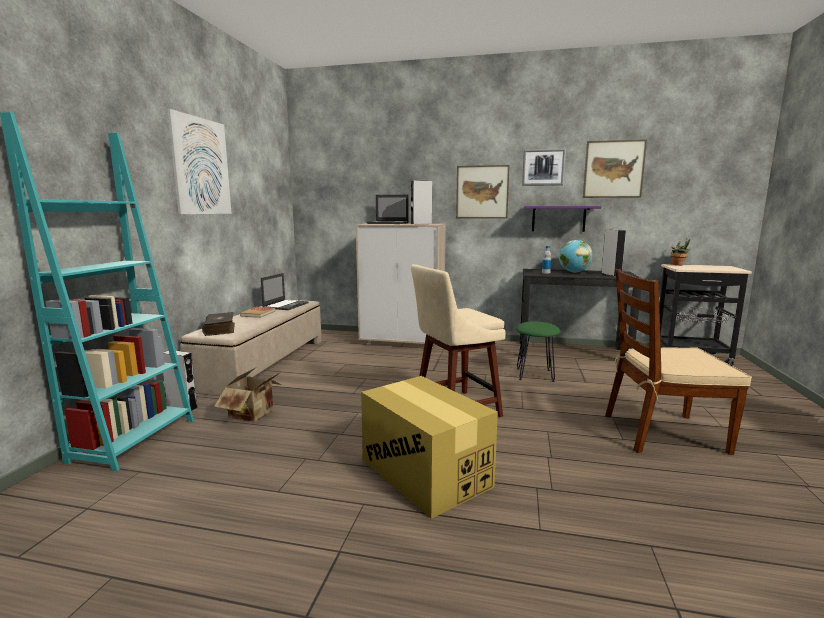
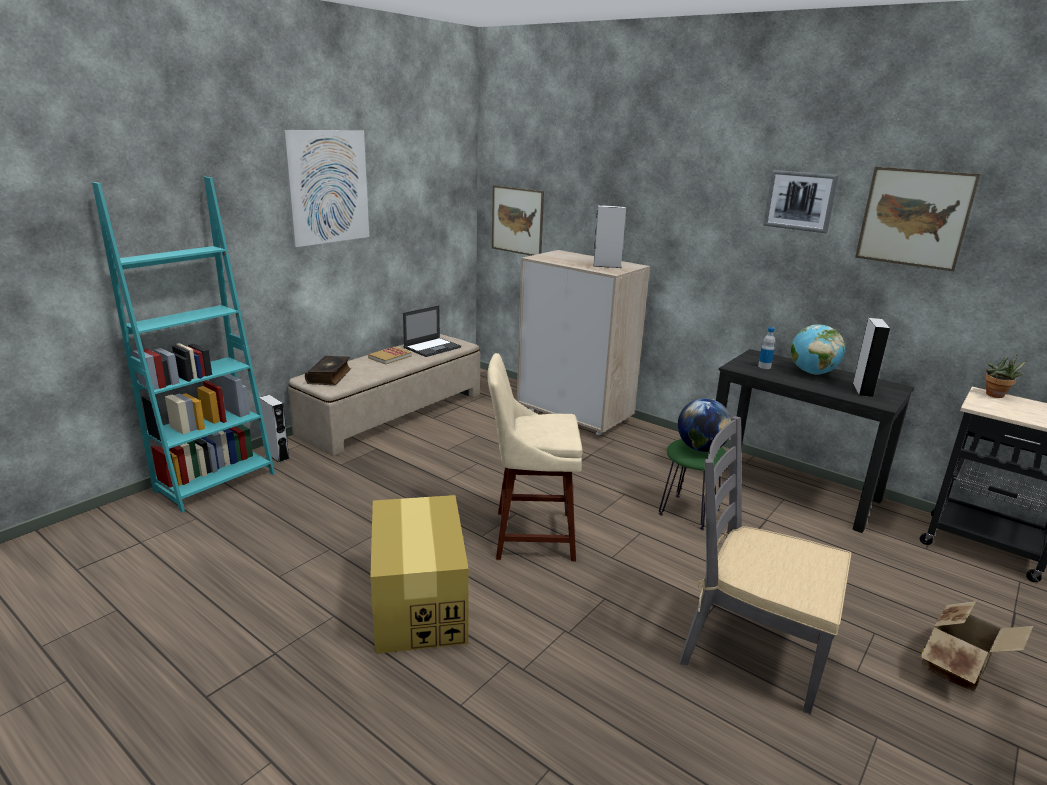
camera: 25 degrees right, 10 degrees up
cardboard box [214,368,282,422] -> cardboard box moved to [921,601,1033,692]
laptop [366,195,409,224] -> none
picture [456,165,510,219] -> picture moved to [492,185,544,256]
purple shelf [524,206,601,232] -> none
brown chair [605,269,752,455] -> grey chair [680,416,851,714]
none -> globe [678,398,732,452]

